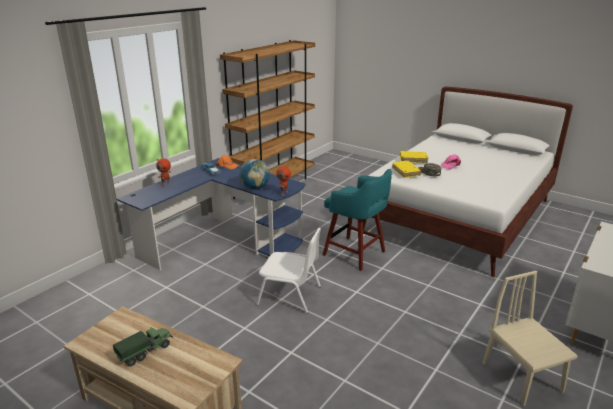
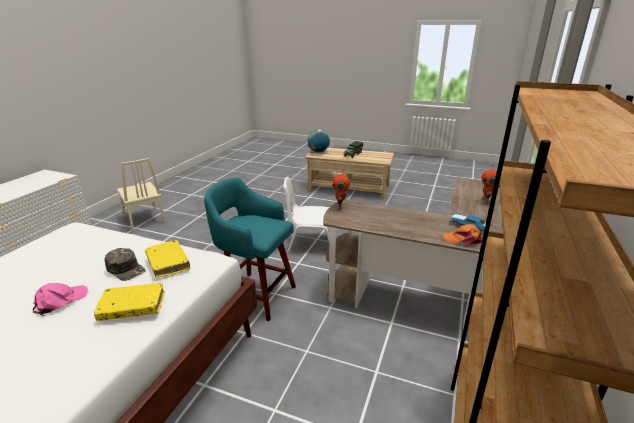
camera: 165 degrees right, 0 degrees up
blue desk [116,158,306,270] -> brown desk [323,177,503,329]
globe [239,159,270,189] -> globe moved to [307,129,330,152]

